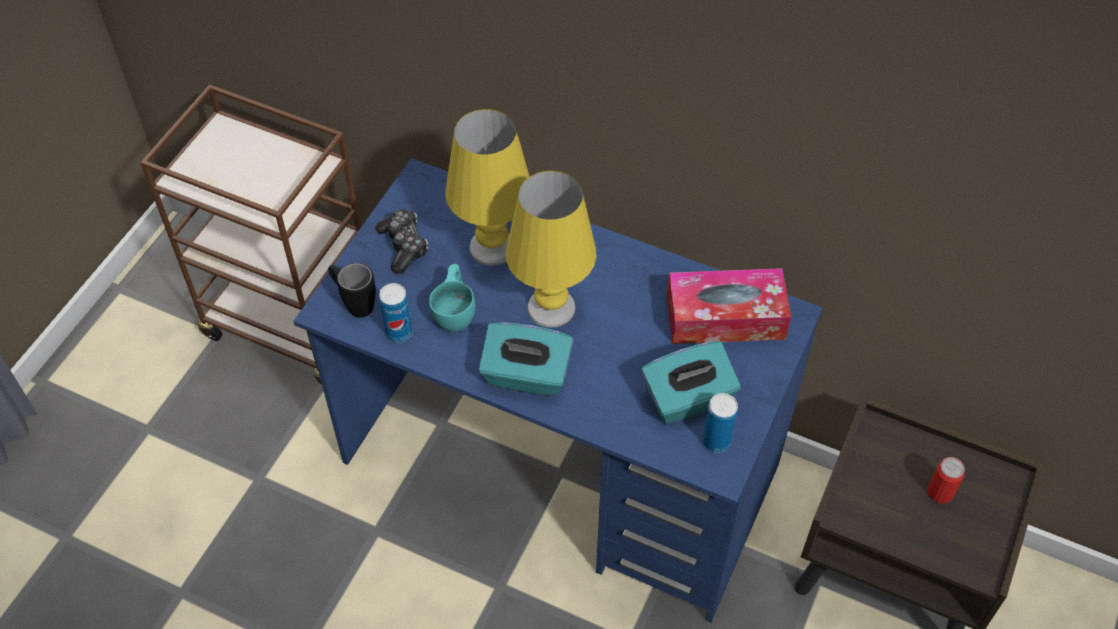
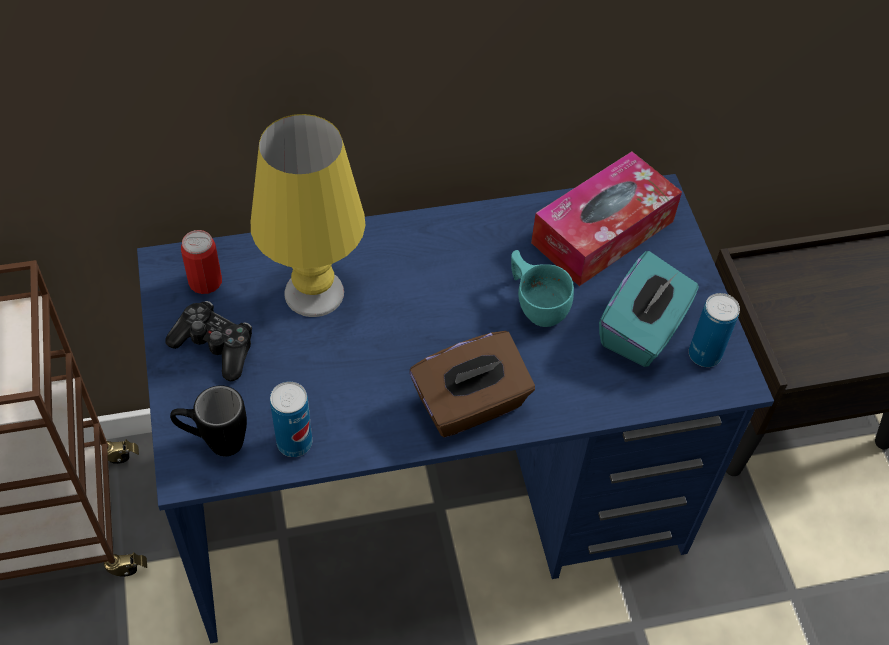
camera: 40 degrees left, 0 degrees up
turquoise cup [429,264,476,332] -> turquoise cup moved to [511,250,574,327]
turquoise tissue box [479,322,573,396] -> brown tissue box [410,331,535,437]
yellow table lamp [506,171,597,328] -> none
can [927,457,965,504] -> can moved to [181,230,222,294]

